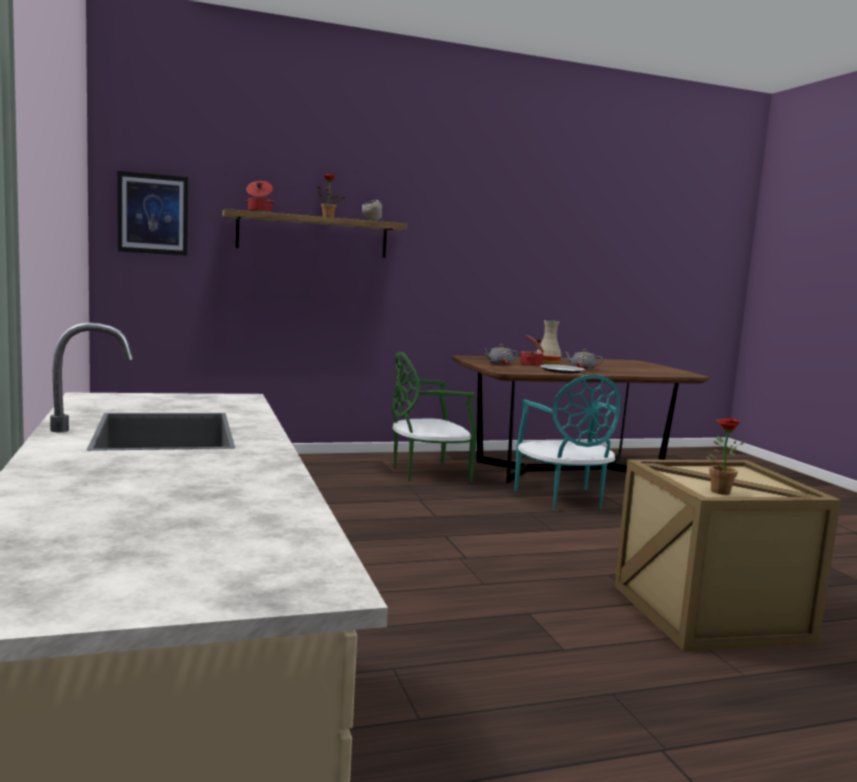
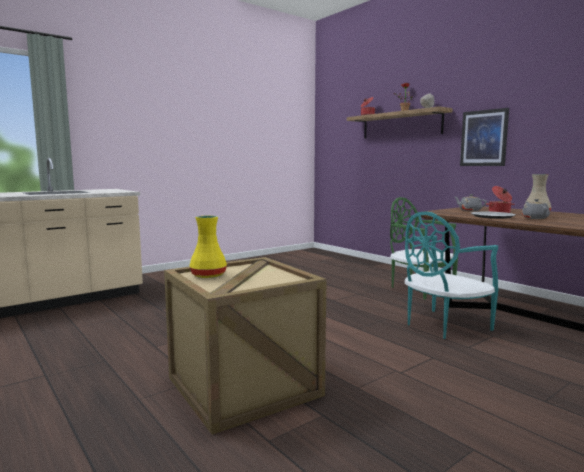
camera: 70 degrees right, 0 degrees up
picture [117,171,188,256] -> picture moved to [460,108,509,166]
potted plant [706,418,746,495] -> yellow vase [189,216,227,278]

